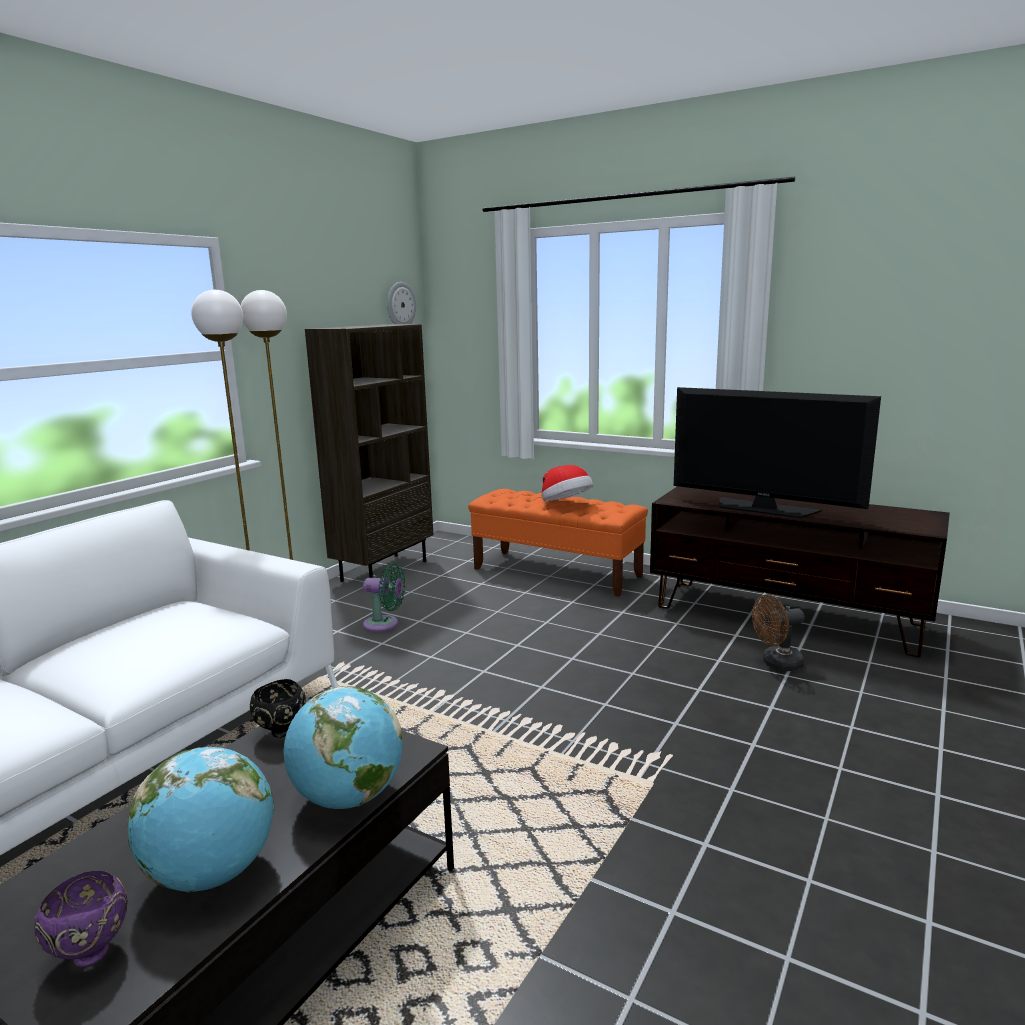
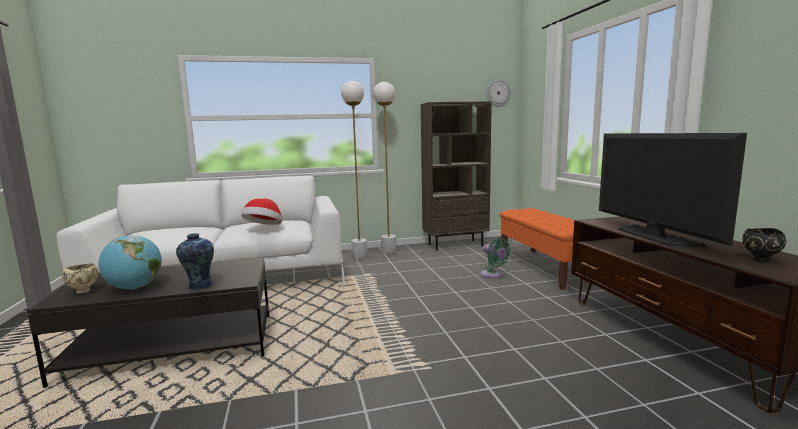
camera: 45 degrees right, 5 degrees down
purple bowl [34,871,128,967] -> beige bowl [62,263,99,294]
black bowl [250,679,306,738] -> black bowl moved to [742,228,786,262]
globe [284,686,403,809] -> vase [176,233,214,290]
green fan [363,563,405,632] -> green fan moved to [480,238,511,278]
hat [542,465,593,502] -> hat moved to [241,199,282,225]
brown fan [752,594,804,671] -> none

